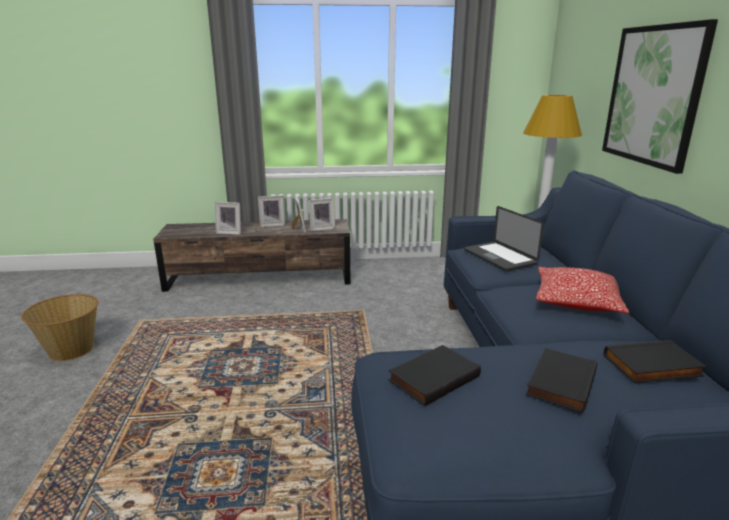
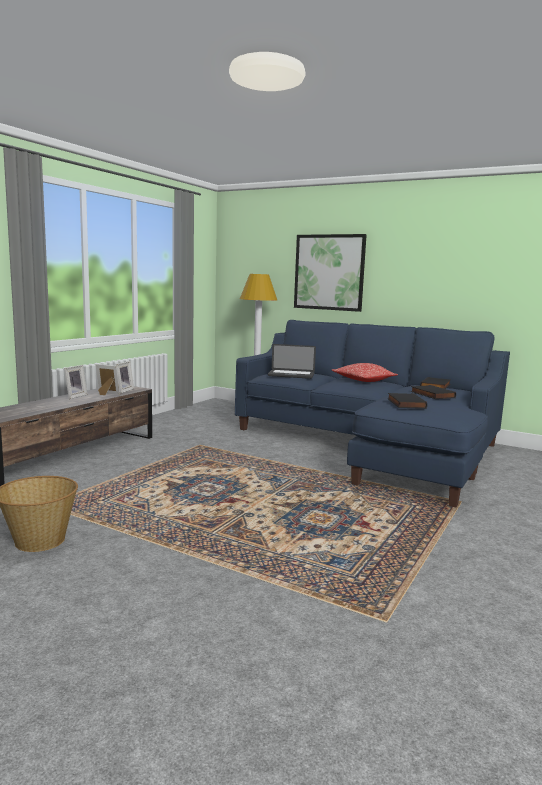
camera: 55 degrees left, 10 degrees down
picture frame [215,202,241,235] -> none

